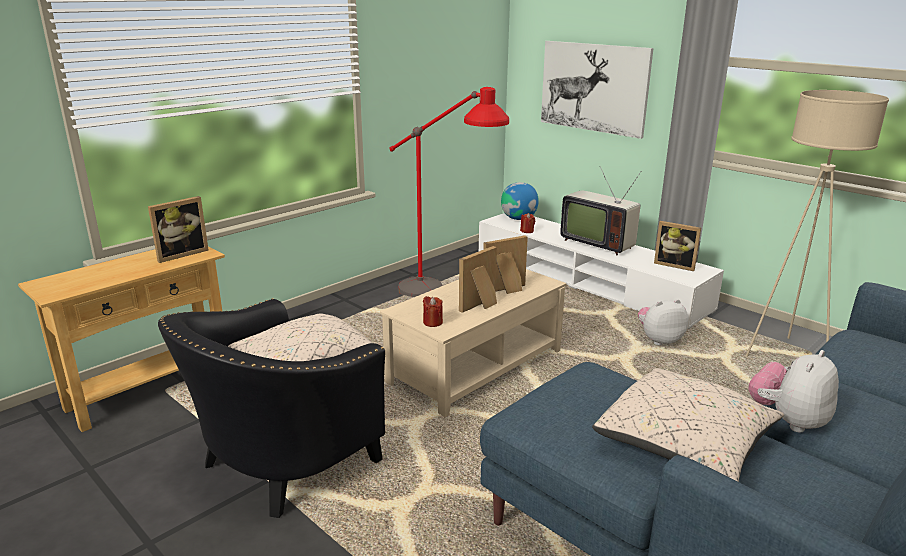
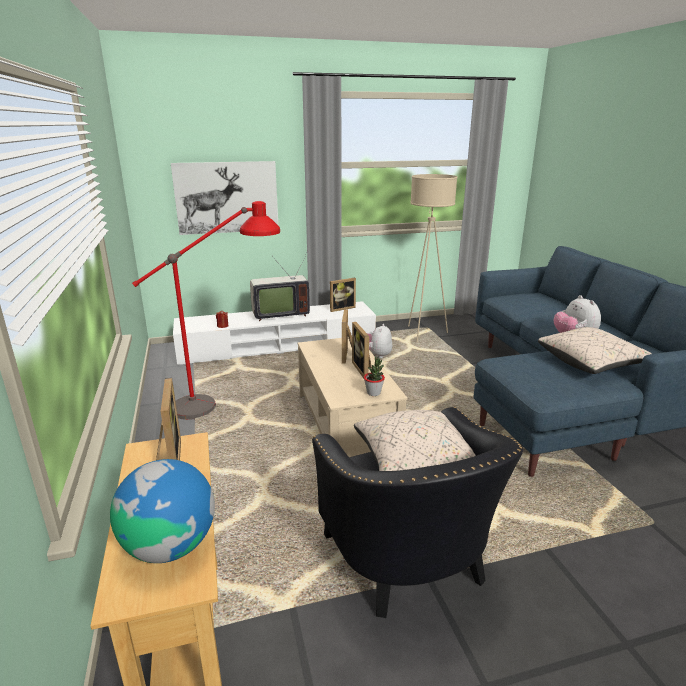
camera: 60 degrees left, 0 degrees up
red candle [423,296,443,327] -> potted plant [364,357,385,396]
globe [501,182,539,220] -> globe moved to [110,459,215,563]

